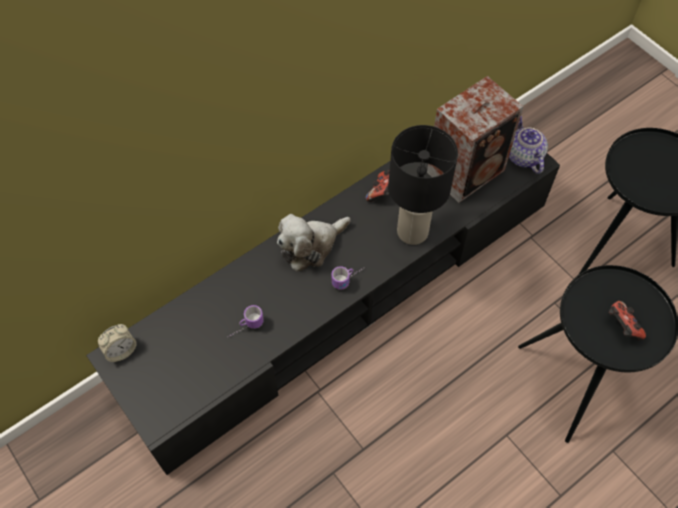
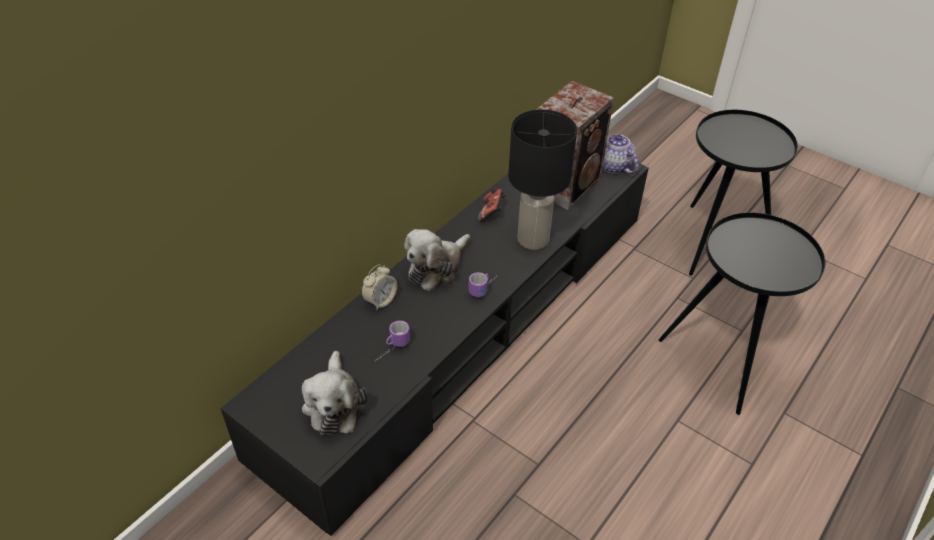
camera: 15 degrees left, 15 degrees down
alarm clock [98,324,137,362] -> alarm clock moved to [361,264,397,311]
game controller [609,301,646,341] -> none
none -> plush toy [302,351,367,435]

